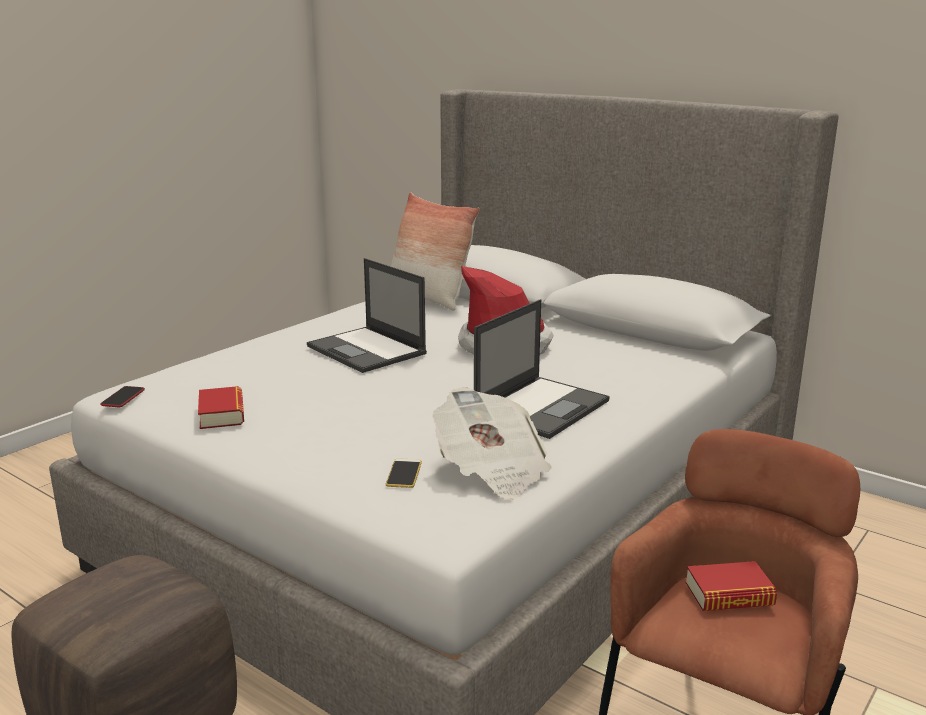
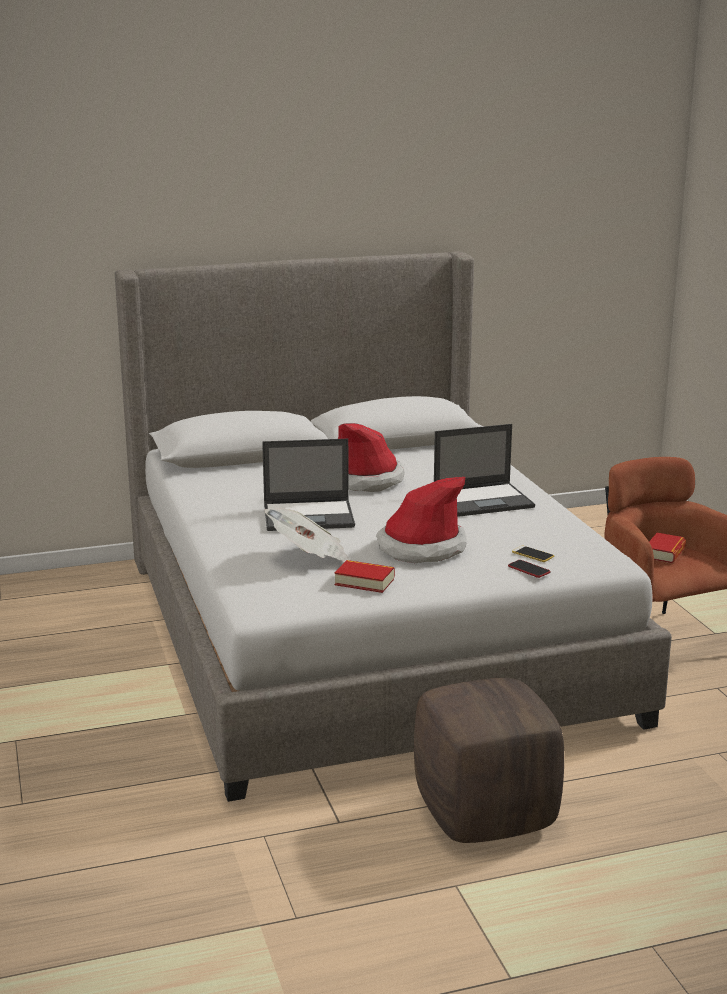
camera: 55 degrees left, 0 degrees up
phone [100,386,145,407] -> phone moved to [508,560,550,578]
pillow [391,192,480,311] -> none
newspaper [432,387,552,500] -> newspaper moved to [265,508,351,562]
laptop [474,299,610,439] -> laptop turned 90 degrees clockwise [434,424,535,517]
none -> hat [376,477,467,563]

